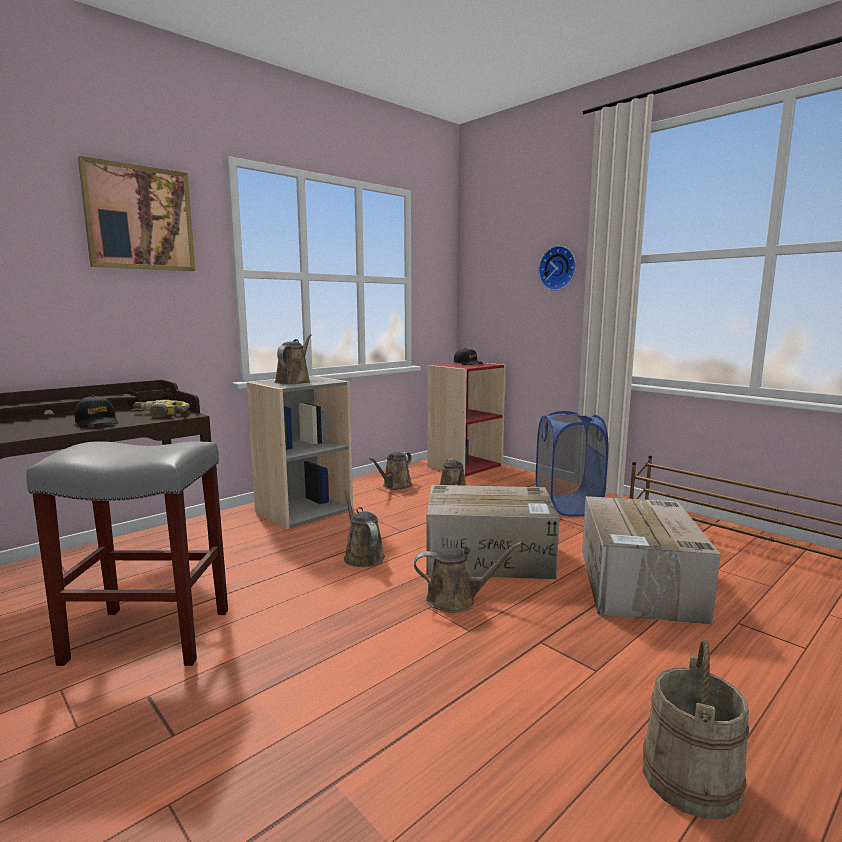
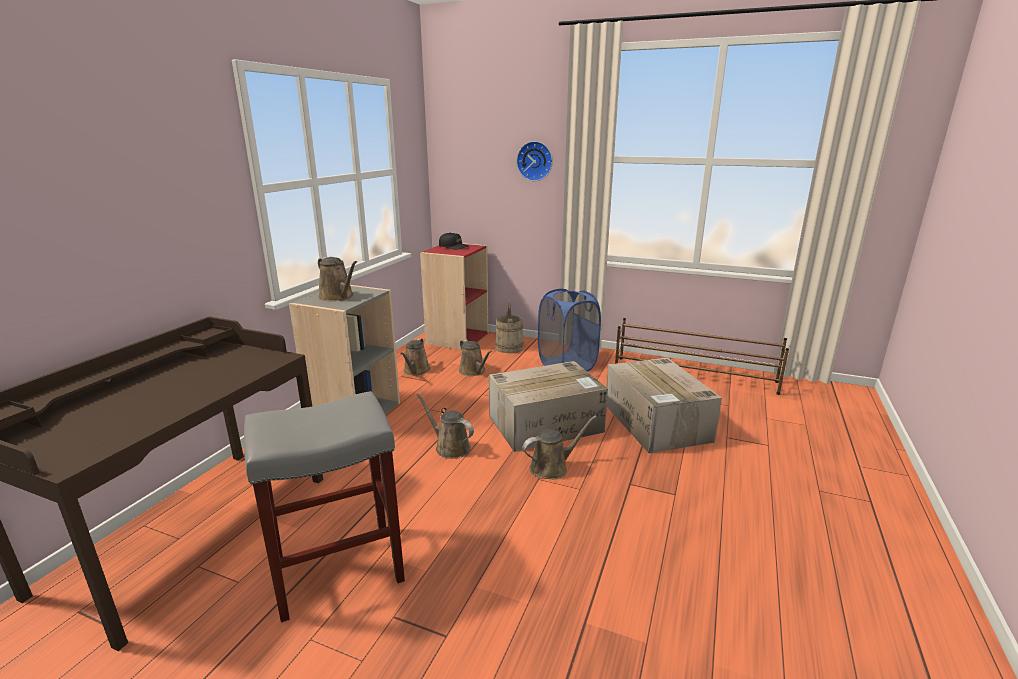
camera: 25 degrees left, 10 degrees up
black cap [75,395,118,428] -> none
picture [78,156,195,271] -> none
power drill [132,400,190,418] -> none
brown watering can [274,334,311,384] -> brown watering can turned 150 degrees clockwise [318,257,357,301]
beige bucket [643,640,749,819] -> beige bucket moved to [495,303,524,353]

